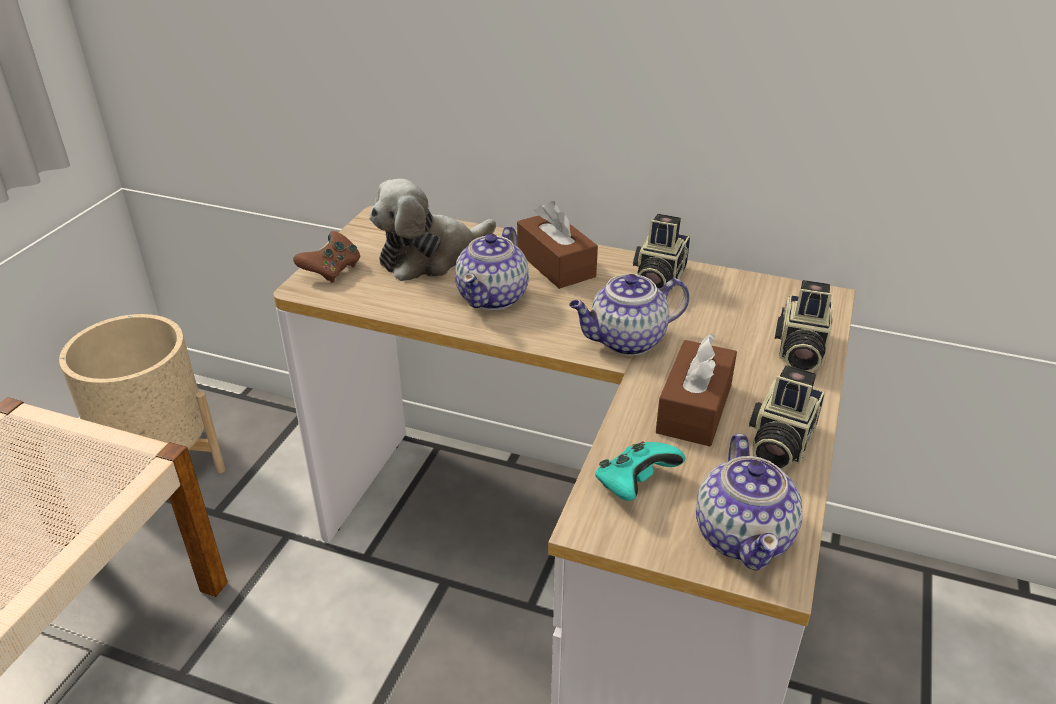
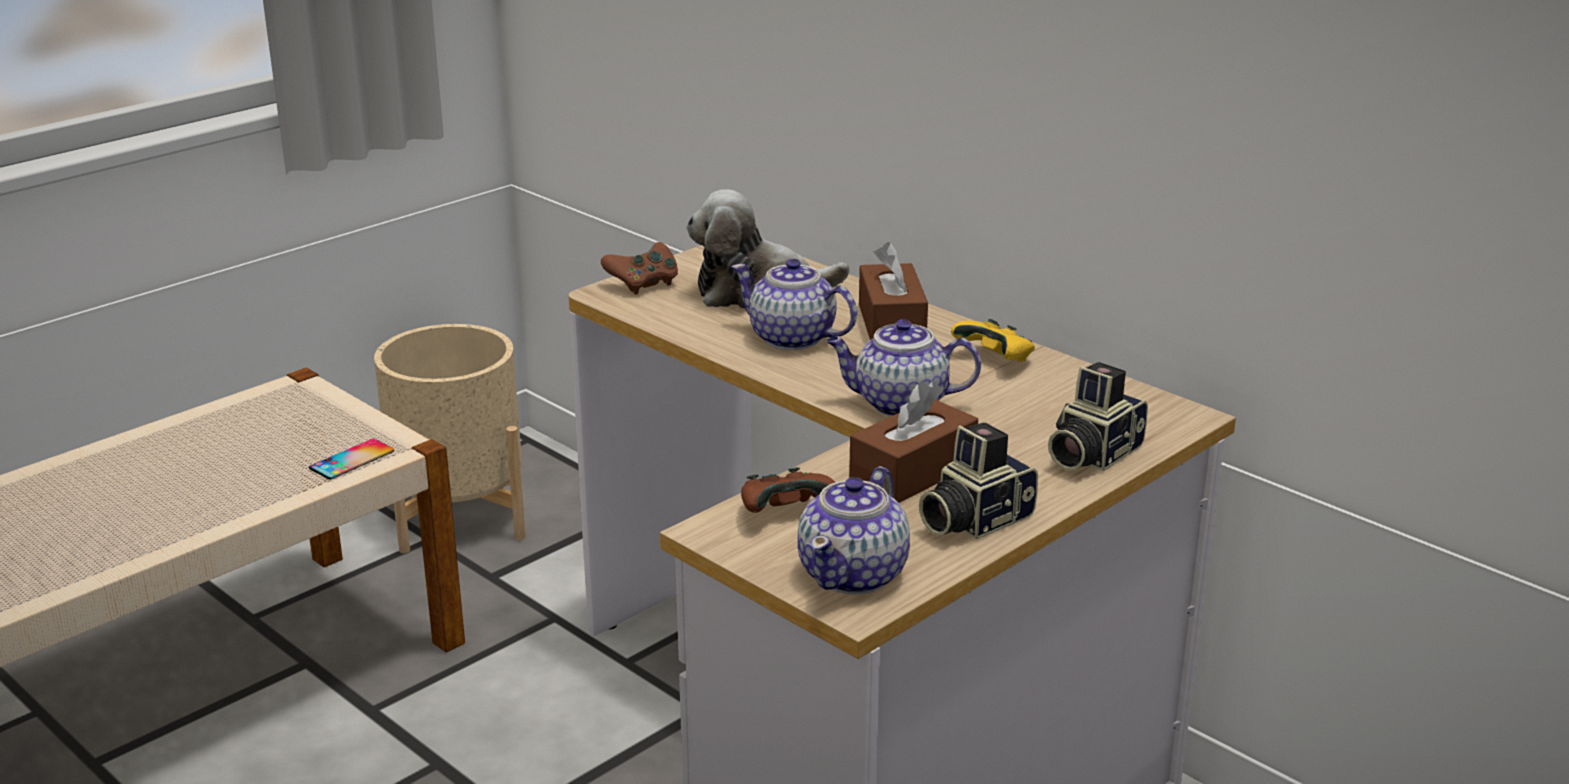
camera: 25 degrees right, 10 degrees down
teapot [455,226,529,310] -> teapot turned 75 degrees clockwise [731,259,857,350]
turquoise game controller [595,441,685,501] -> brown game controller [741,467,835,513]
camera [633,214,690,291] -> yellow game controller [951,319,1035,362]
none -> phone [309,439,394,480]

